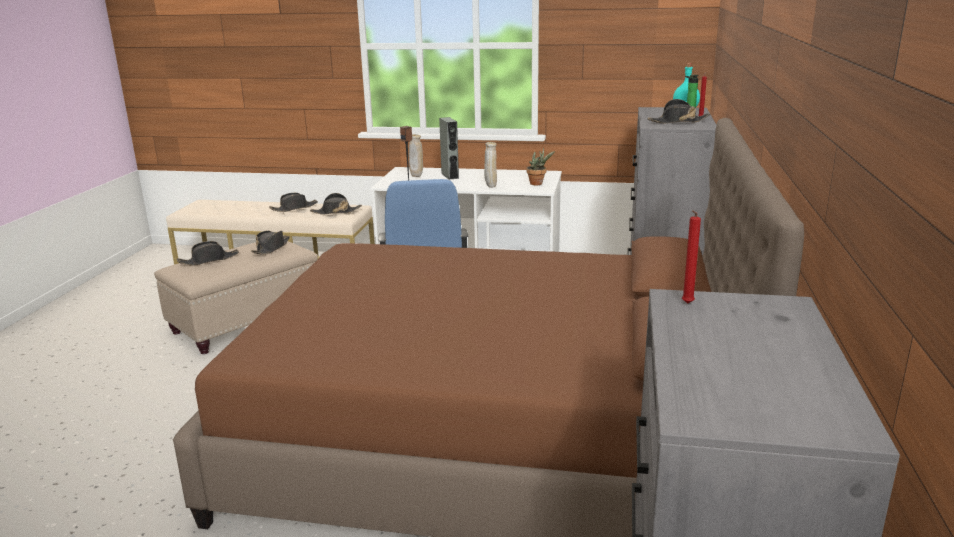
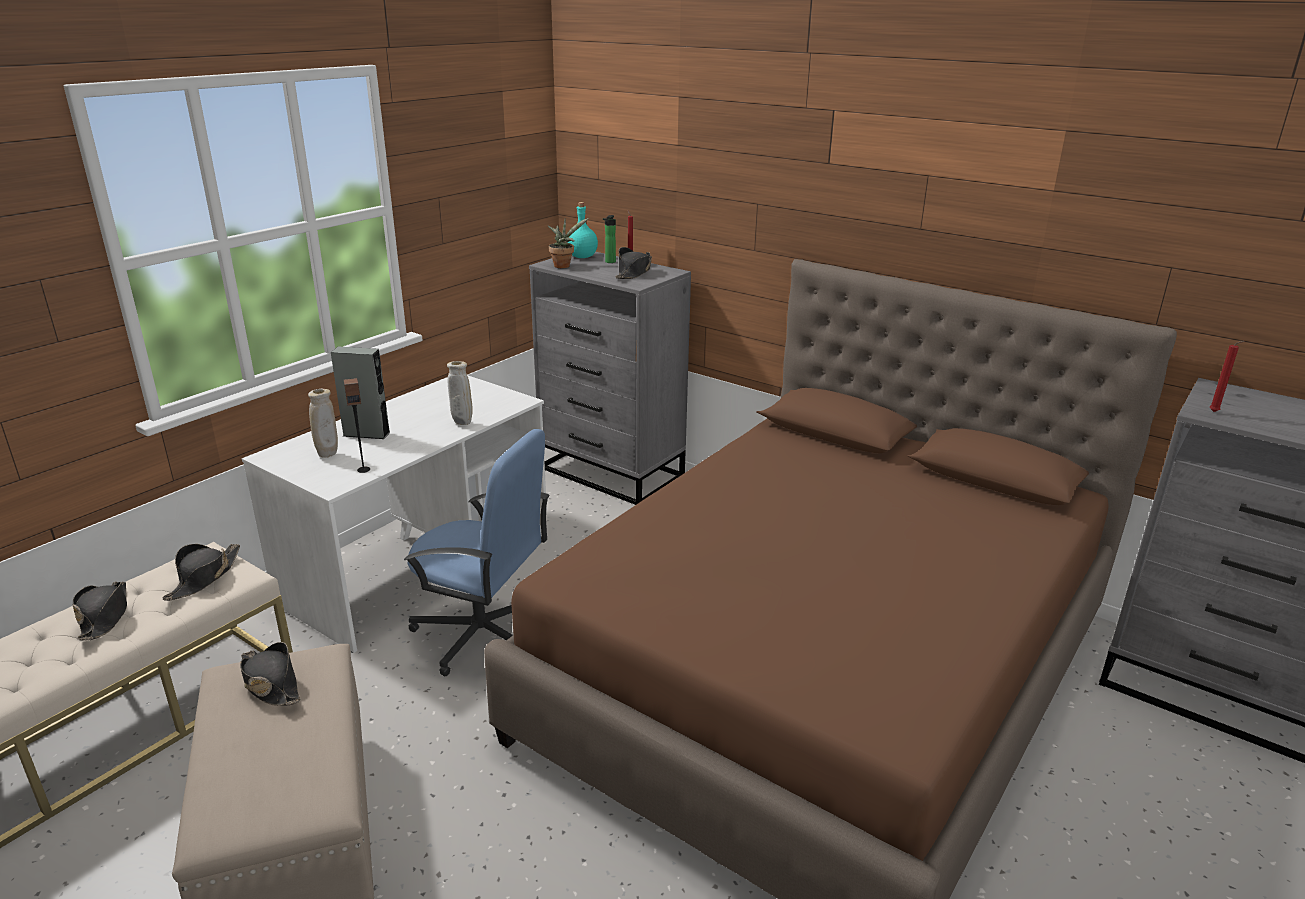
camera: 65 degrees left, 5 degrees up
black hat [177,241,239,266] -> none
potted plant [526,148,555,185] -> potted plant moved to [548,218,589,268]

